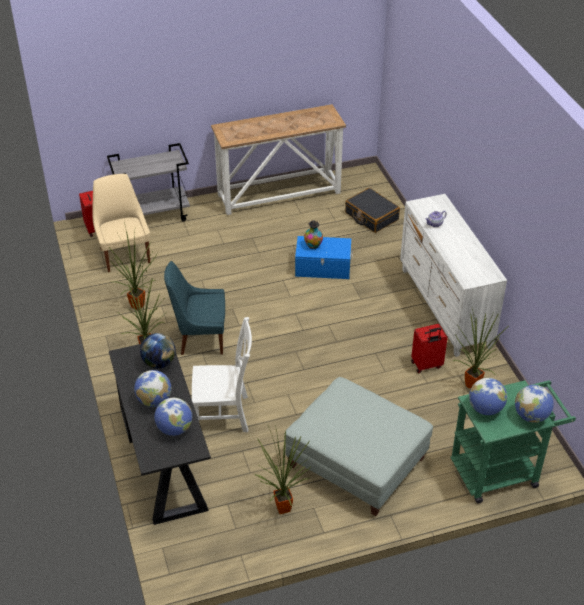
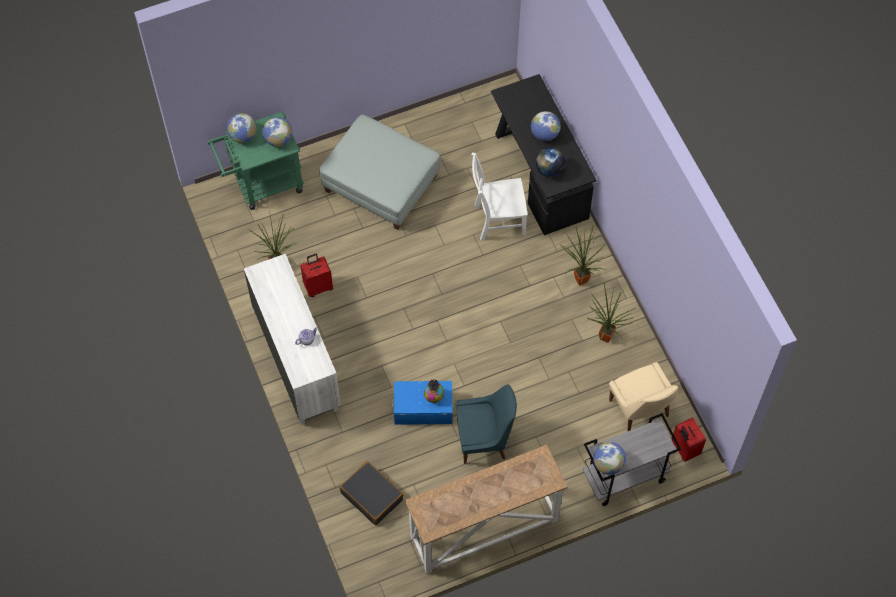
camera: 175 degrees right, 20 degrees up
globe [154,398,192,436] -> globe moved to [593,442,626,475]
blue chair [164,261,225,355] -> blue chair moved to [456,384,517,464]
potted plant [254,425,310,514] -> none

